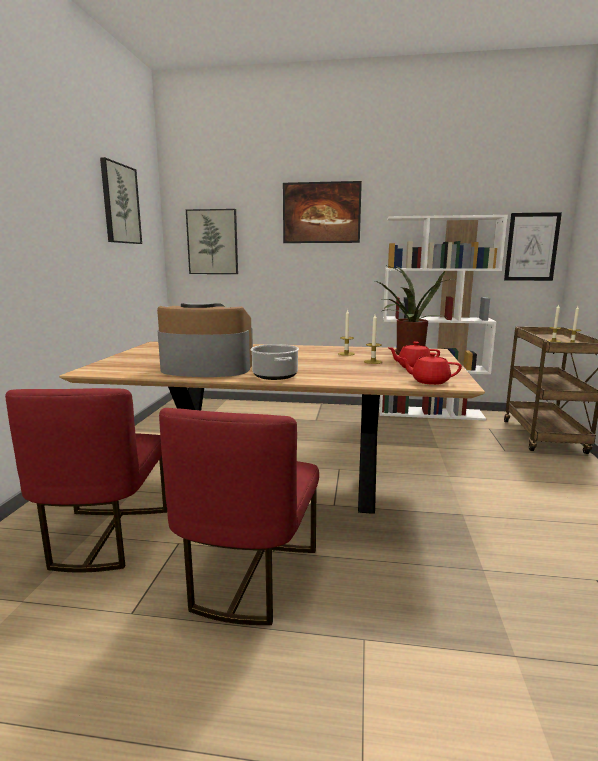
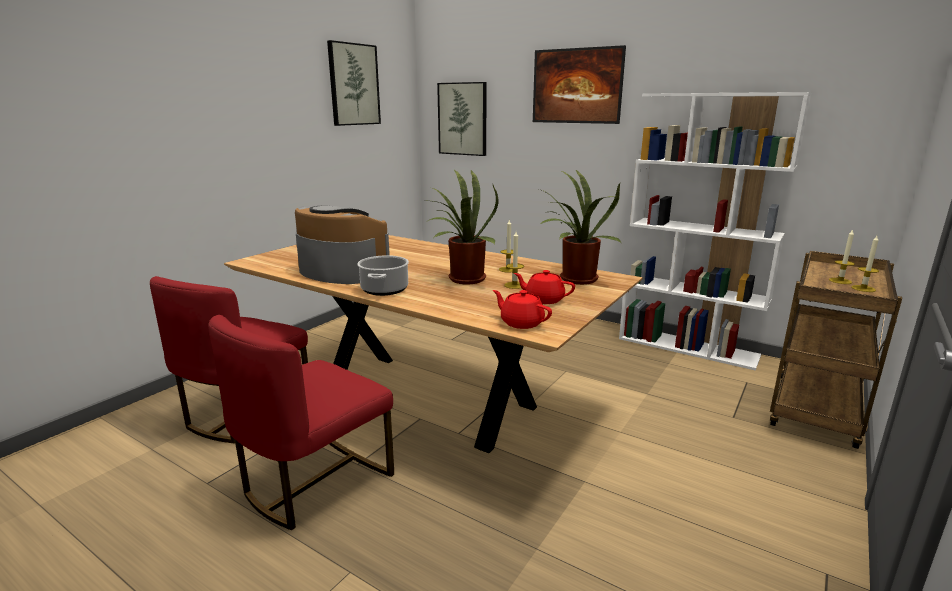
camera: 25 degrees right, 5 degrees up
picture [504,212,562,281] -> none
none -> potted plant [428,169,498,284]

